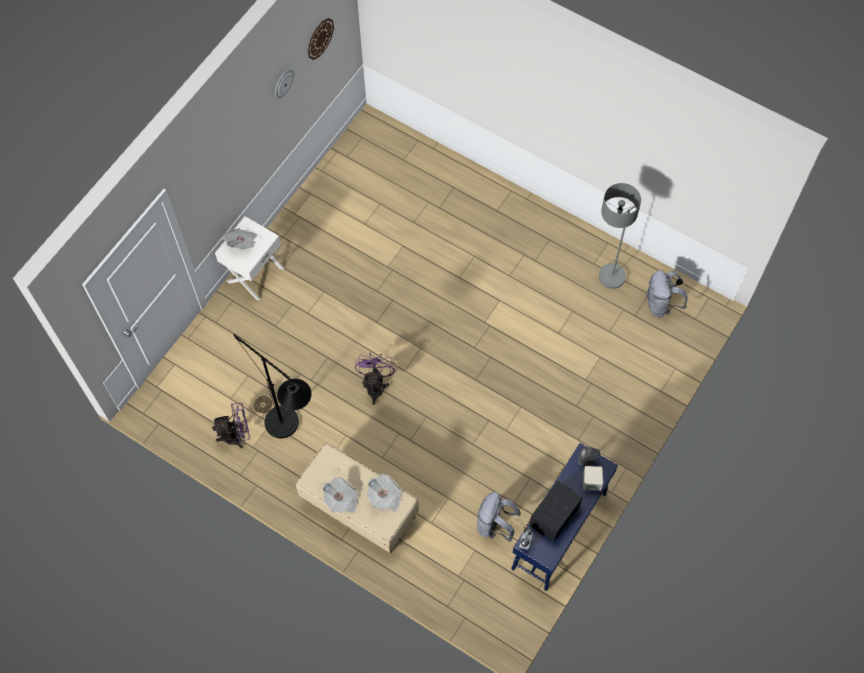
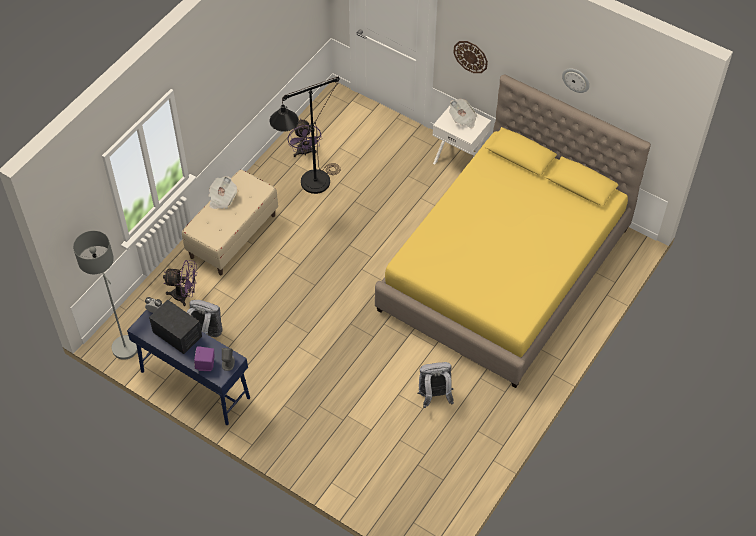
camera: 90 degrees right, 10 degrees down
wall clock [308,18,334,60] -> wall clock moved to [454,41,488,73]
purple fan [355,353,395,405] -> purple fan moved to [163,260,197,306]
newspaper [367,474,403,512] -> none
beige speaker [583,466,603,491] -> purple speaker [194,346,214,371]
grey floor lamp [599,183,641,289] -> grey floor lamp moved to [73,231,138,360]
grey backpack [646,270,688,317] -> grey backpack moved to [418,362,454,408]
none -> yellow bed [375,74,651,388]

